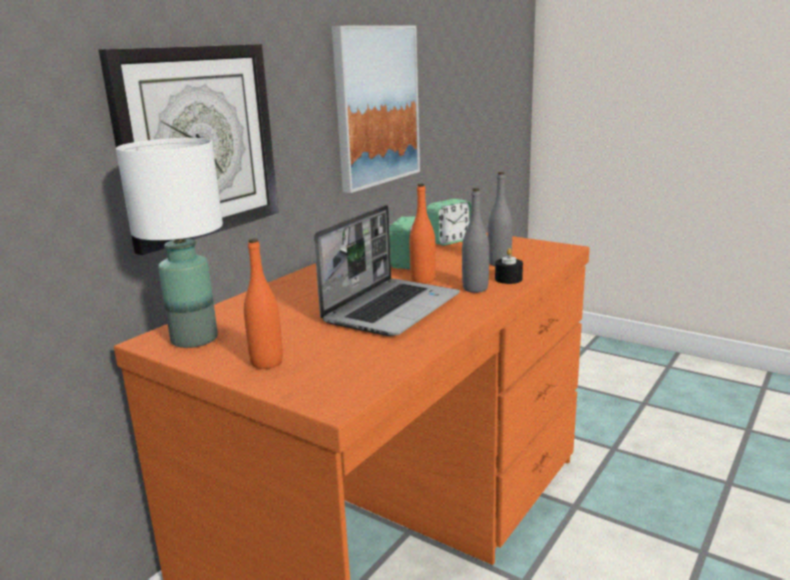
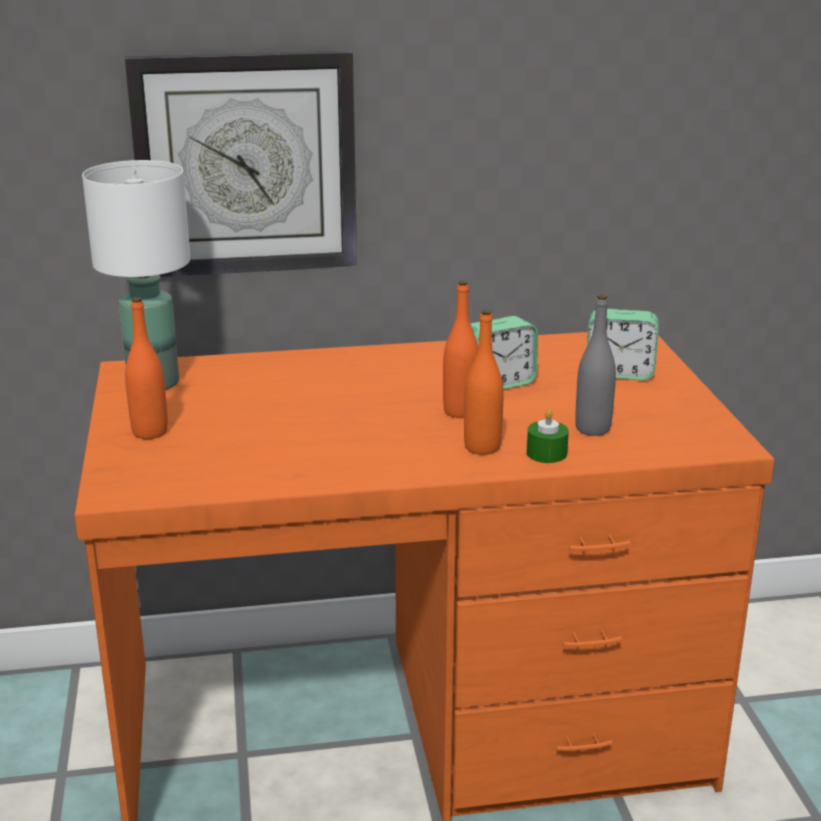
camera: 45 degrees right, 5 degrees up
laptop [314,205,460,336] -> none
picture [332,25,420,193] -> none
grey bottle [462,188,489,293] -> orange bottle [464,309,503,455]
black candle [495,248,523,284] -> green candle [527,409,569,463]

